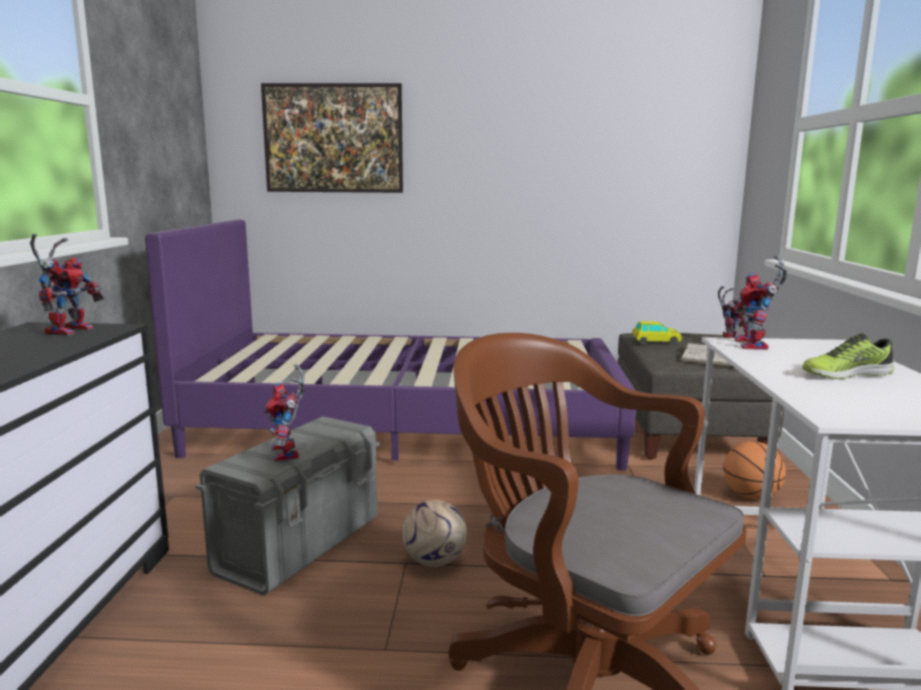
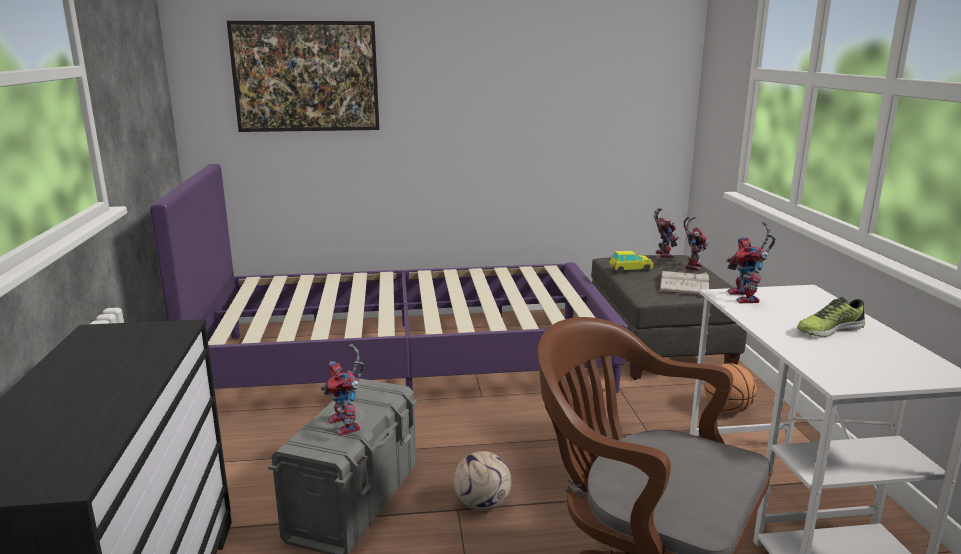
camera: 10 degrees left, 5 degrees up
toy robot [30,234,104,336] -> toy robot moved to [654,208,679,258]

